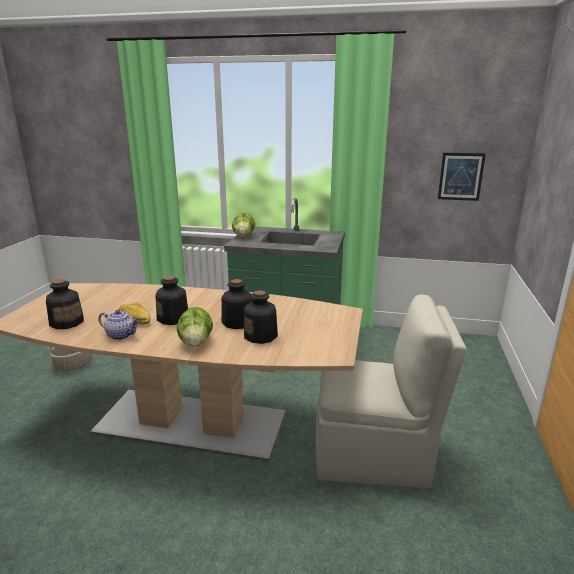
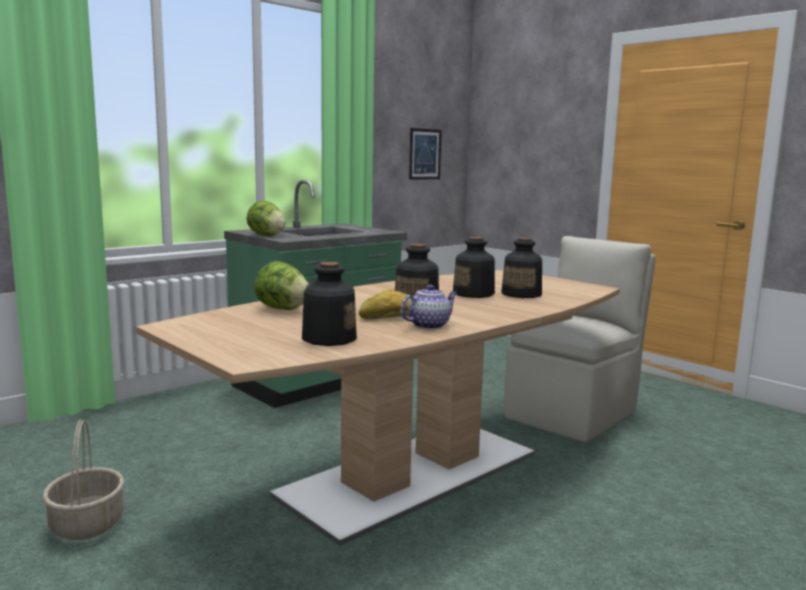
camera: 55 degrees left, 10 degrees down
lettuce [177,307,213,347] -> lettuce moved to [254,261,309,310]

